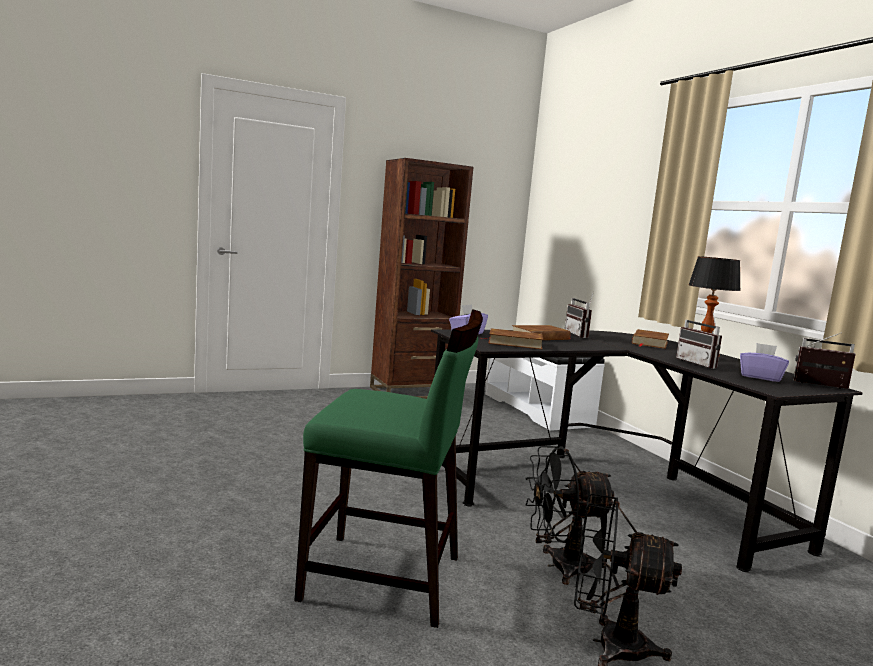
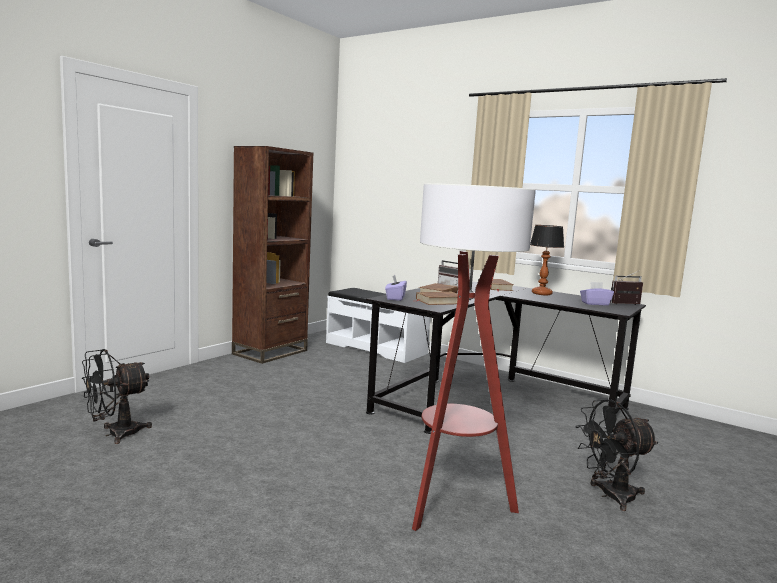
camera: 30 degrees left, 0 degrees up
green chair [294,309,483,628] -> floor lamp [412,183,536,531]
black fan [525,446,614,585] -> black fan moved to [82,349,152,444]
radio [676,314,722,369] -> none

